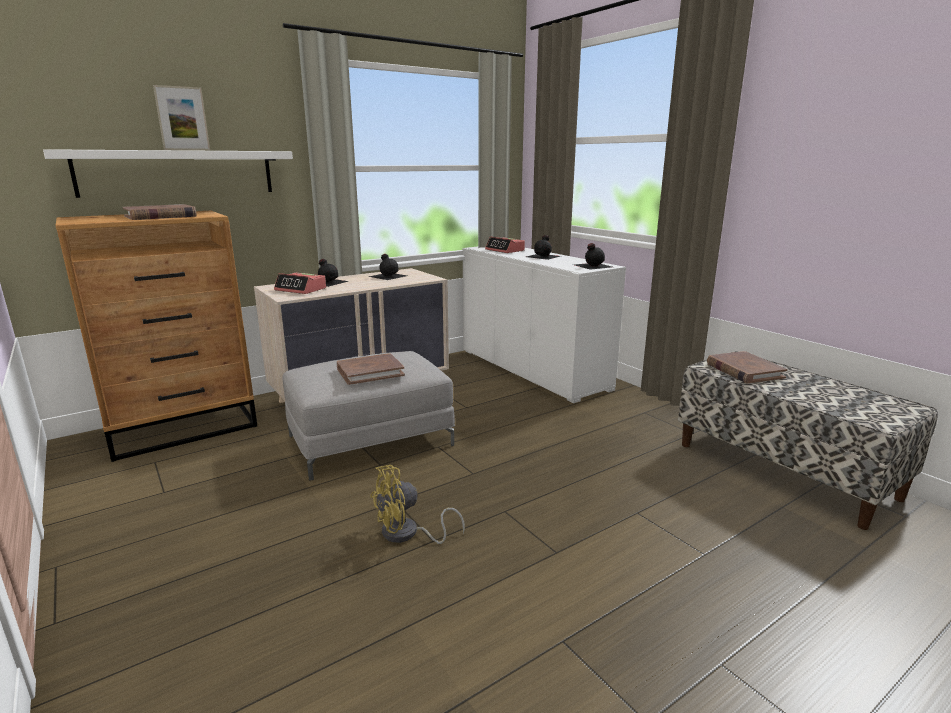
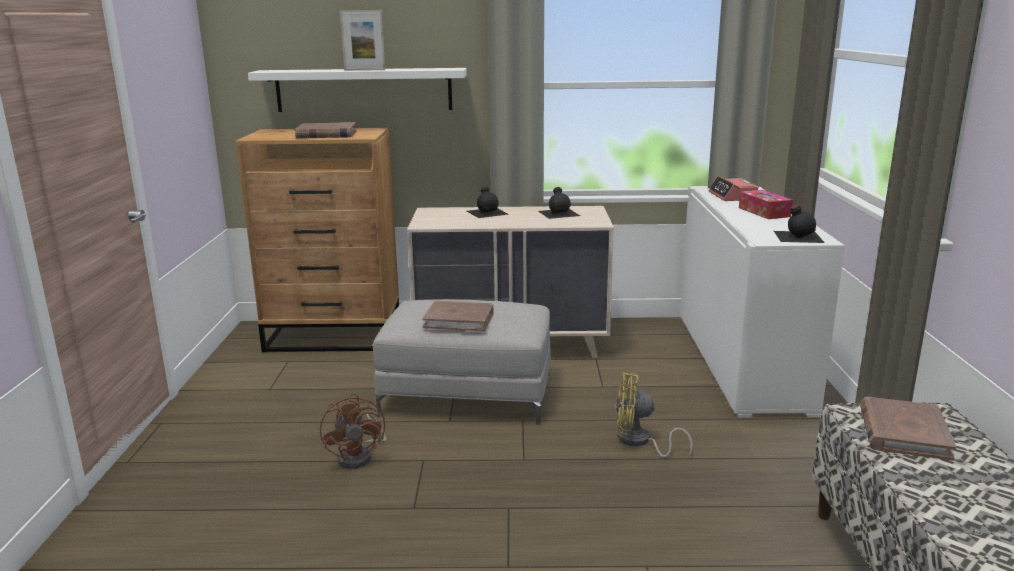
camera: 35 degrees right, 0 degrees up
alarm clock [274,273,326,294] -> none
yellow fan [370,465,465,544] -> yellow fan moved to [615,373,693,458]
black bottle [526,235,560,260] -> tissue box [739,190,793,219]
none -> brown fan [320,393,387,469]

